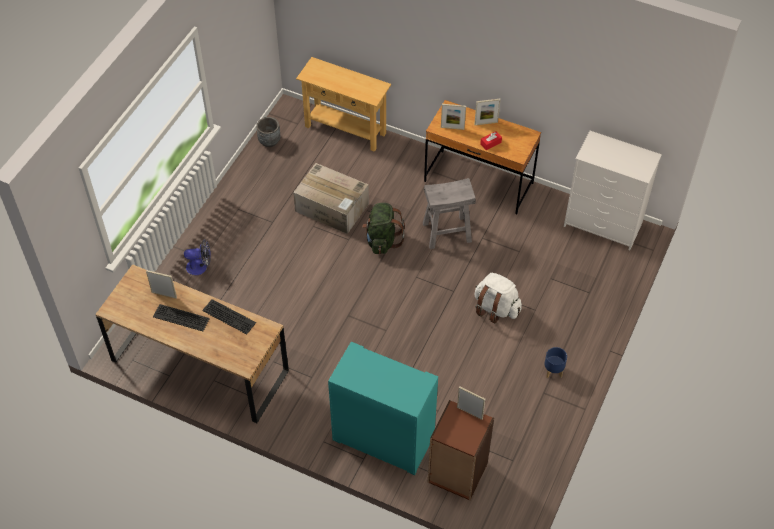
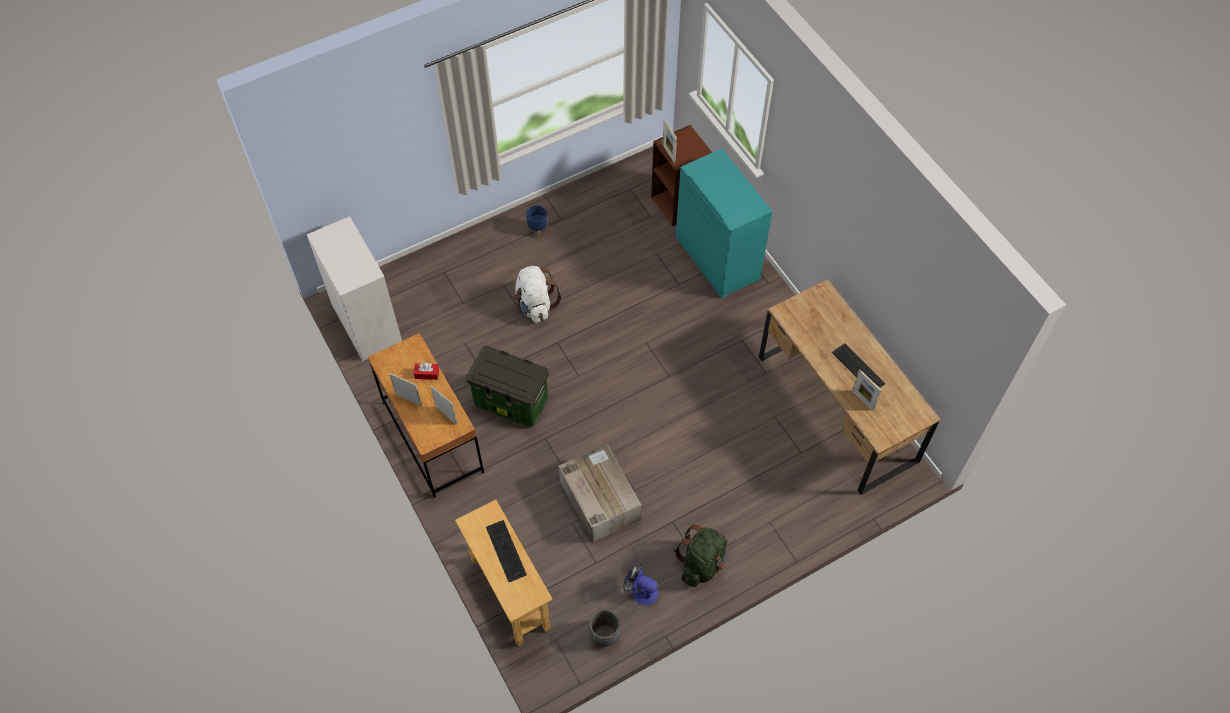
camera: 145 degrees left, 5 degrees up
fan [184,239,211,275] -> fan moved to [623,561,658,606]
keyboard [202,299,256,334] -> keyboard moved to [486,520,527,582]
green backpack [362,203,405,254] -> green backpack moved to [674,524,727,587]
grey stool [423,178,476,249] -> storage box [466,346,549,427]

